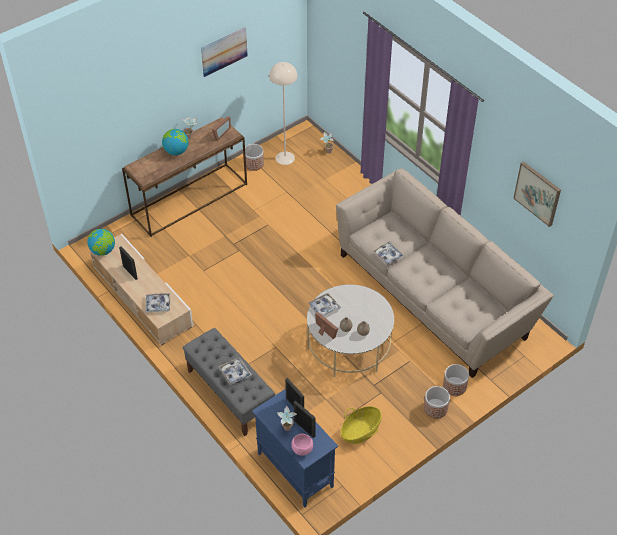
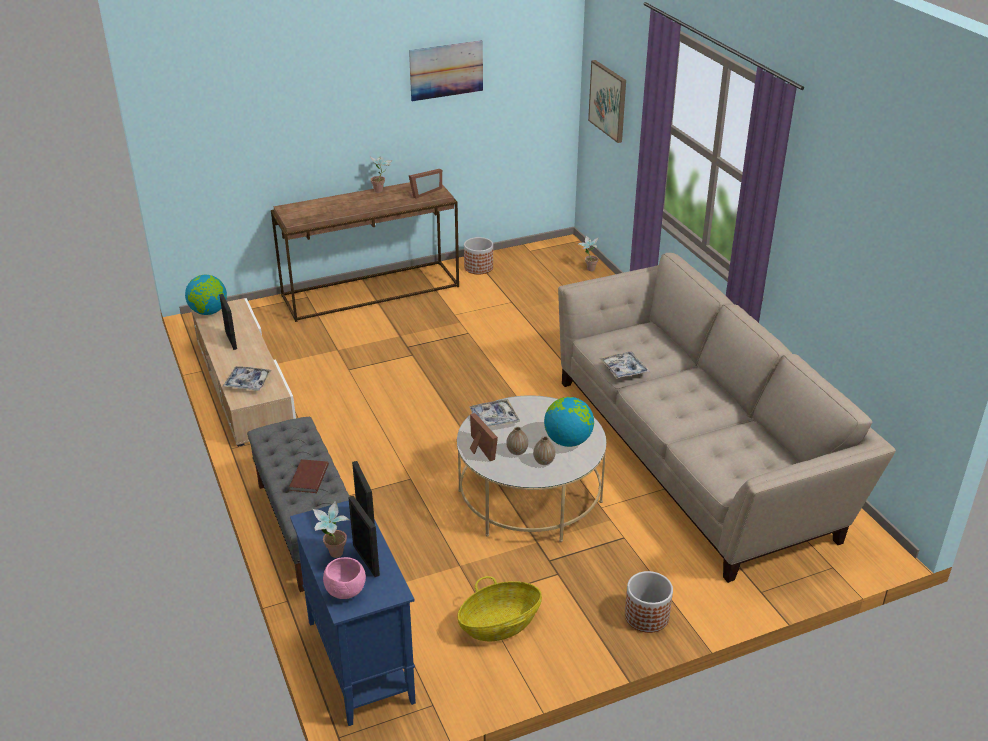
camera: 15 degrees right, 15 degrees down
globe [162,129,189,155] -> globe moved to [544,397,594,447]
tray [219,357,252,385] -> brown book [289,459,329,493]
beige floor lamp [269,62,297,165] -> none
planter [443,364,469,396] -> none
picture [513,161,561,227] -> picture moved to [588,60,626,143]

